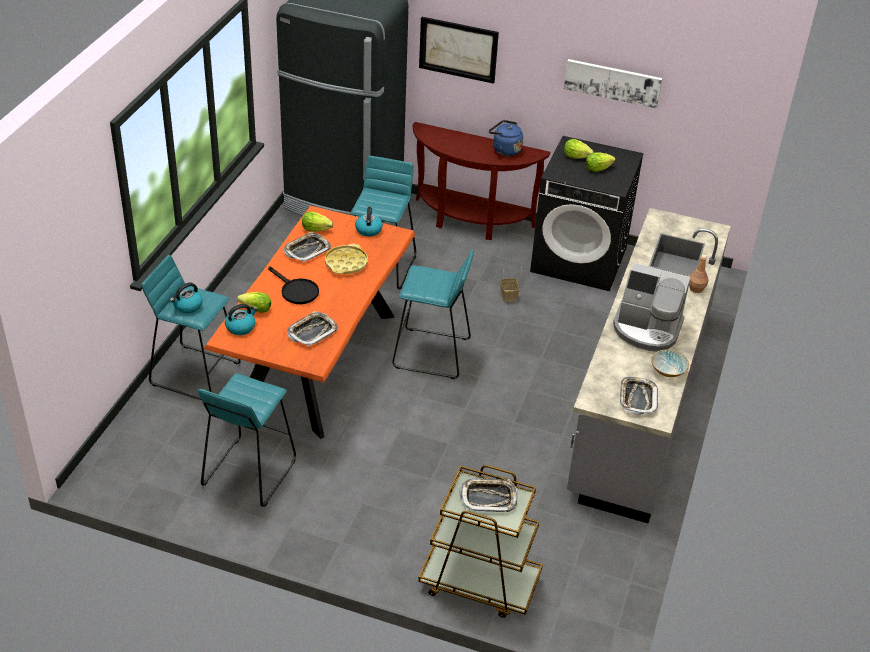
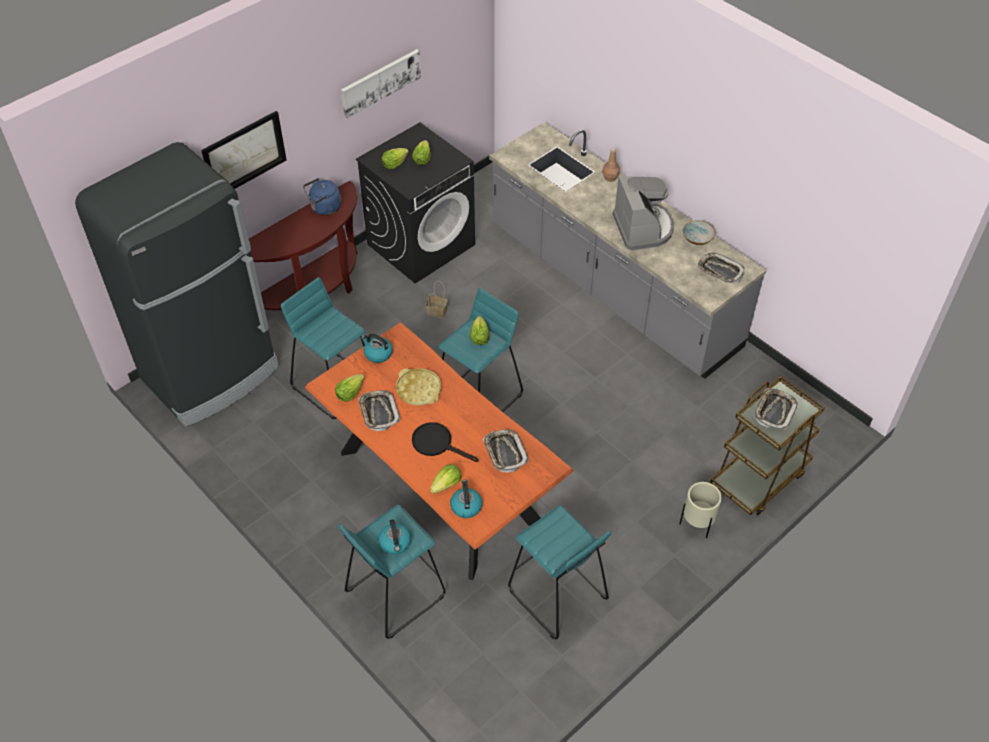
camera: 60 degrees left, 10 degrees up
black frying pan [268,267,319,304] -> black frying pan turned 135 degrees counterclockwise [412,422,479,462]
coffee machine [613,263,691,352] -> coffee machine turned 60 degrees counterclockwise [613,176,674,251]
none -> lettuce [470,316,489,345]
none -> beige planter [680,482,722,538]

